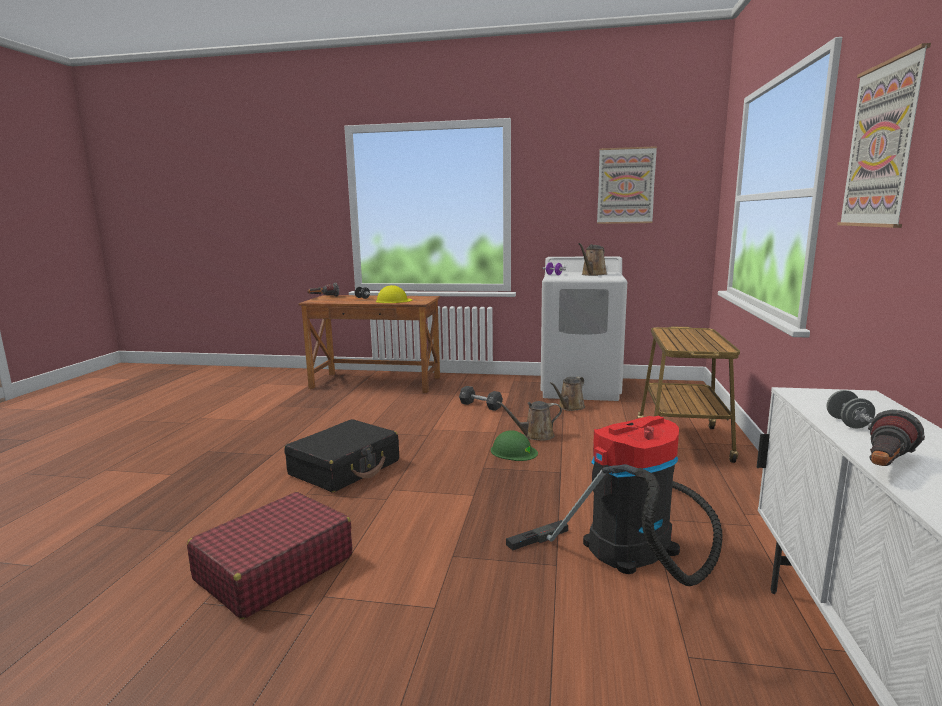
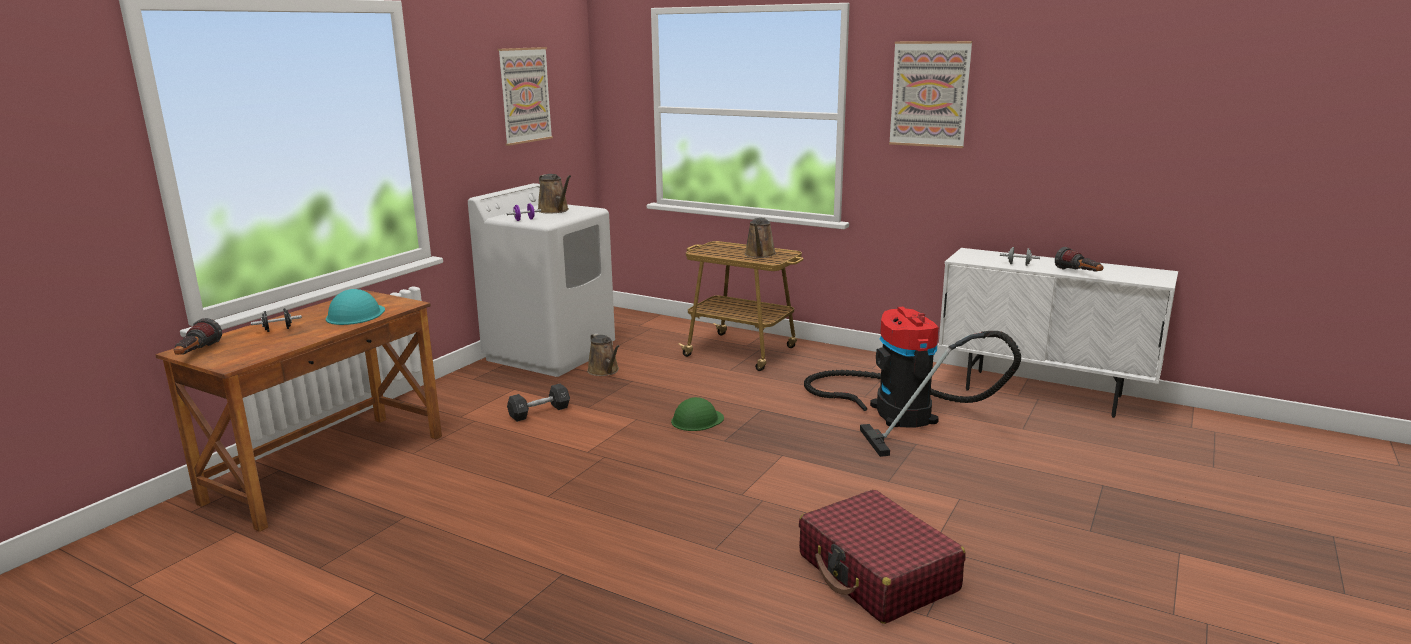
camera: 70 degrees left, 5 degrees up
black suitcase [284,419,399,493] -> none
yellow hard hat [376,285,412,303] -> turquoise hard hat [326,289,385,325]
brown watering can [497,401,562,441] -> brown watering can moved to [745,218,776,258]

